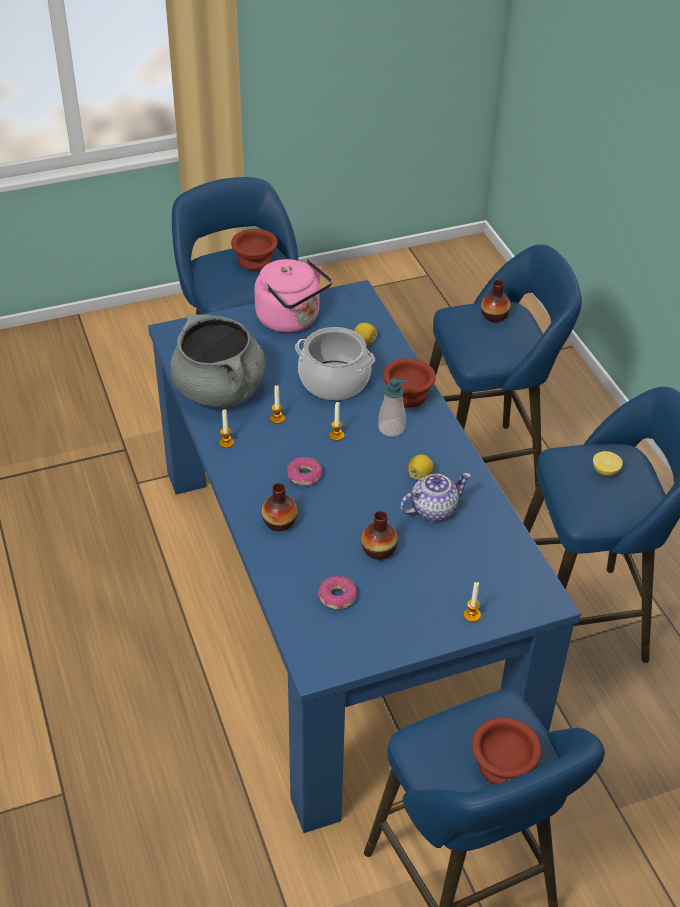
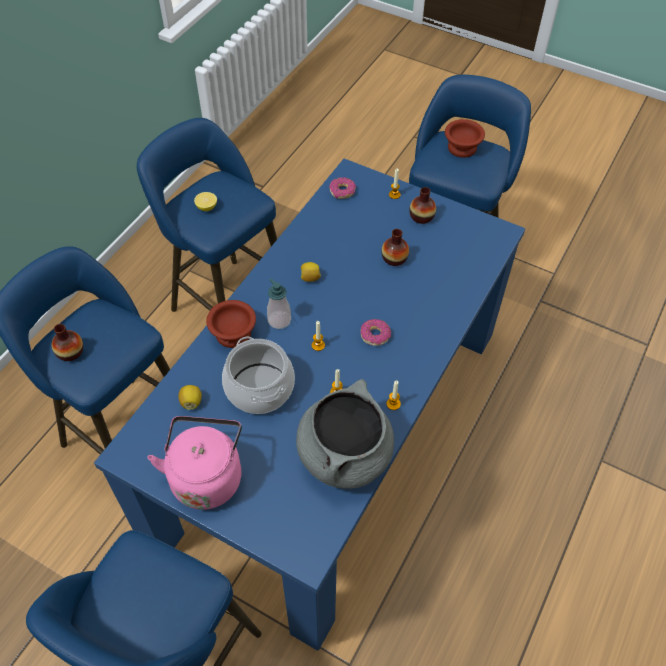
camera: 130 degrees left, 10 degrees up
brown bowl [231,229,278,271] -> none
vase [262,483,297,531] -> vase moved to [409,187,436,224]
donut [318,576,357,609] -> donut moved to [329,177,356,199]
teapot [400,473,471,521] -> none

